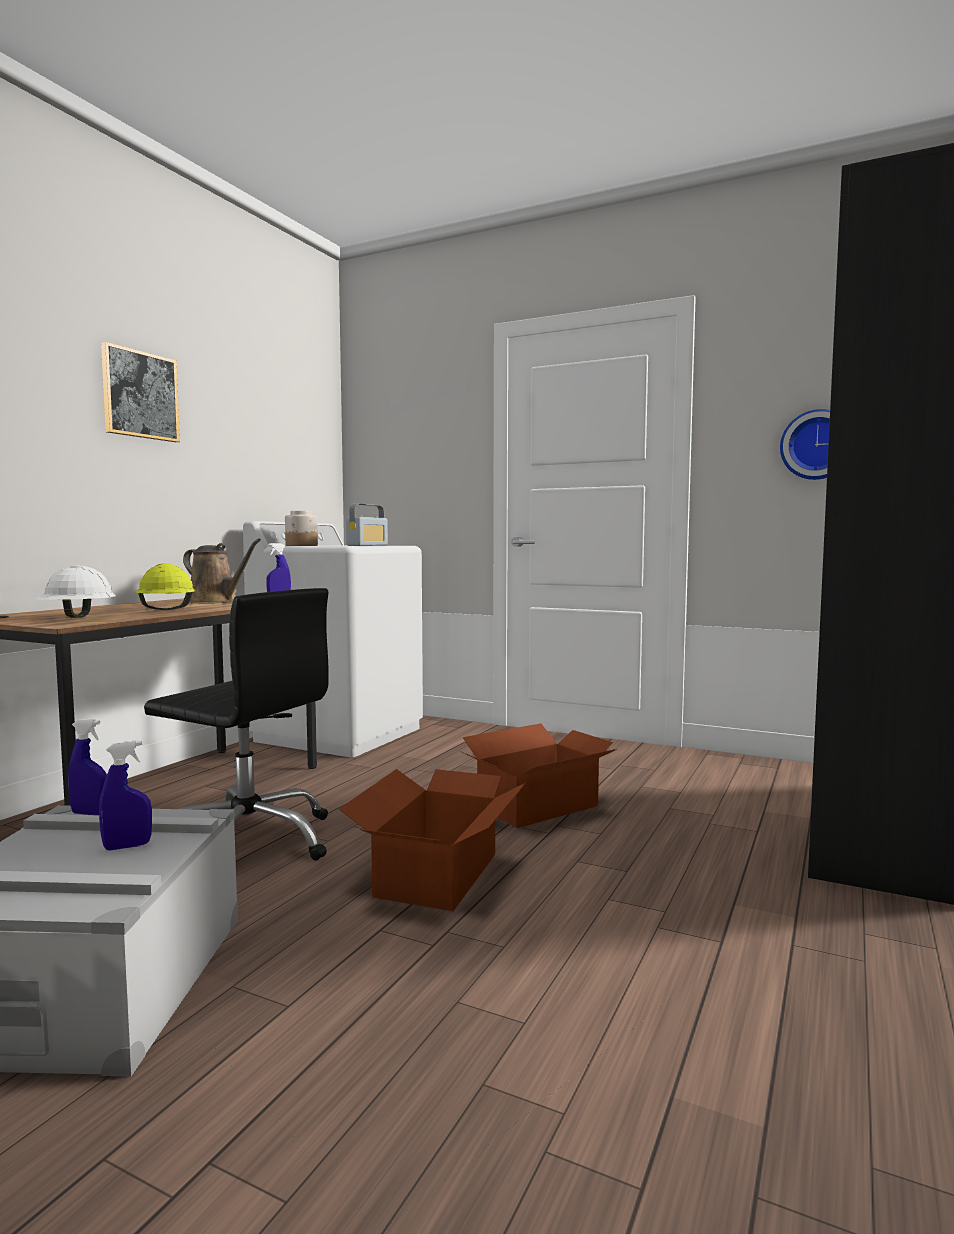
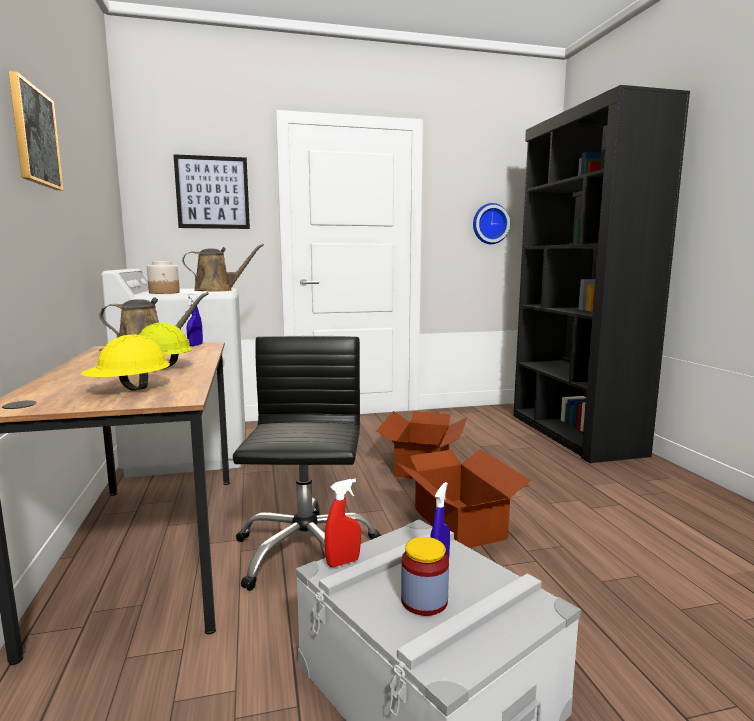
camera: 40 degrees left, 5 degrees up
white hard hat [30,565,116,618] -> yellow hard hat [80,335,170,391]
blue spray bottle [68,719,107,815] -> red spray bottle [325,479,361,567]
black office chair [144,588,329,861] -> black office chair turned 75 degrees counterclockwise [233,336,381,591]
radio [346,504,388,546] -> brown watering can [182,244,264,291]
none -> picture [173,154,250,229]
none -> jar [401,537,449,616]

